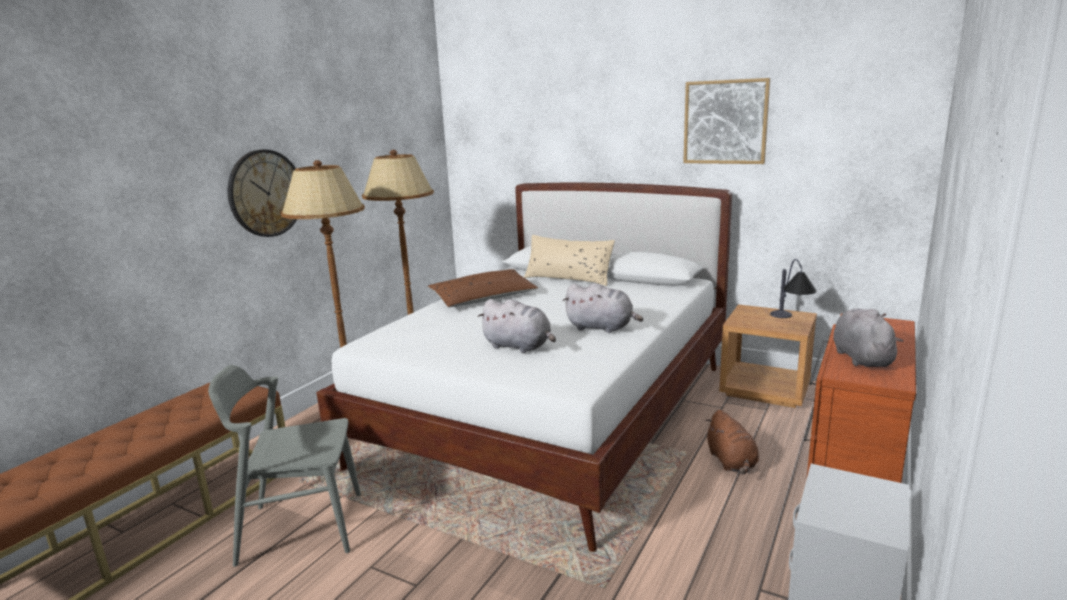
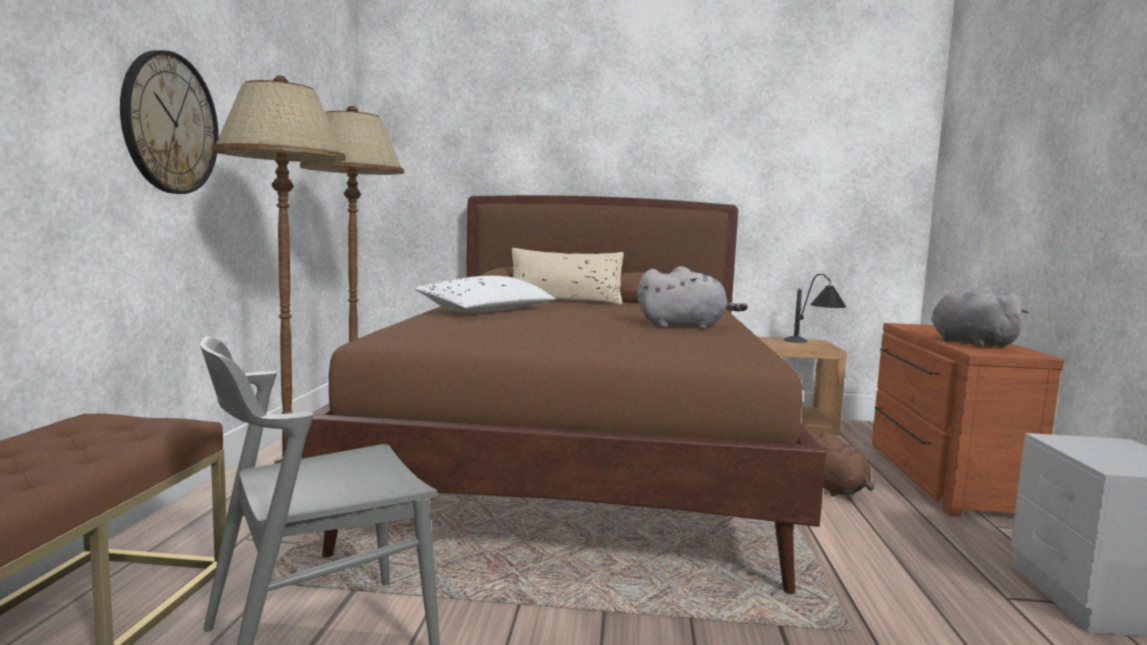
camera: 25 degrees left, 10 degrees down
white bed [316,183,732,552] -> brown bed [302,195,826,594]
brown pillow [427,269,538,307] -> white pillow [414,276,556,313]
grey plush toy [477,299,556,353] -> none
picture [683,78,770,164] -> none

